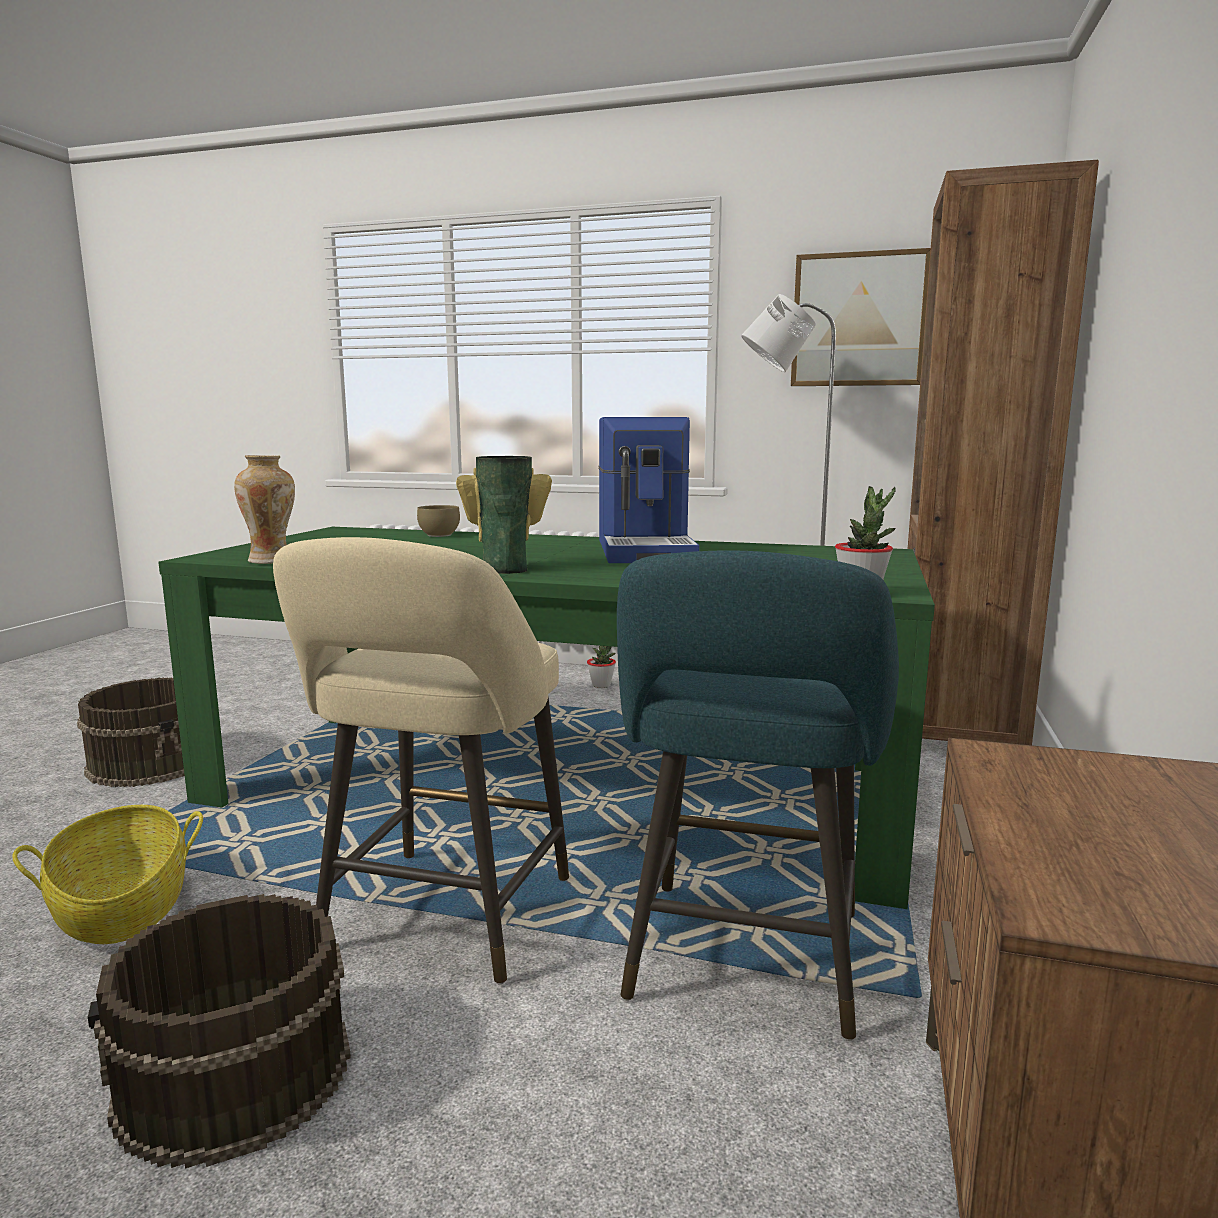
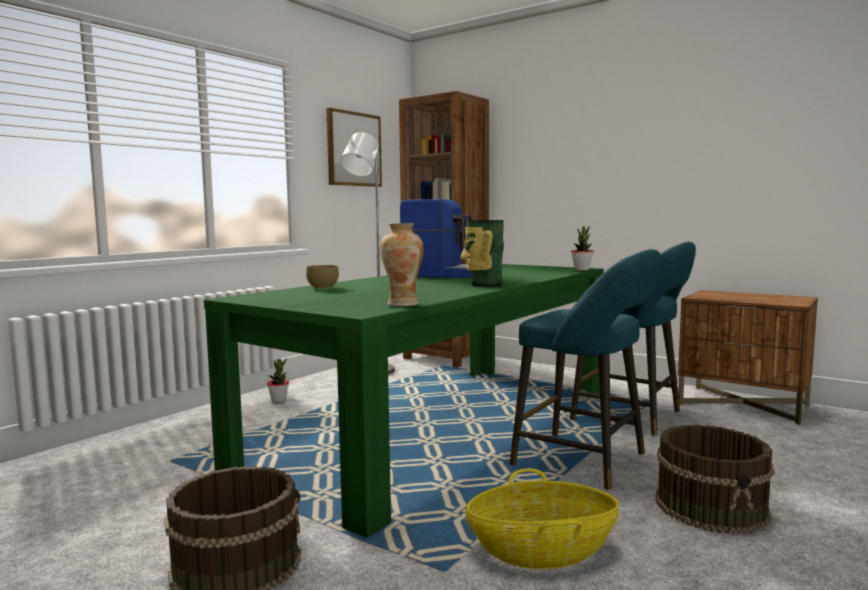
camera: 70 degrees left, 5 degrees down
beige stool [273,537,569,985] -> turquoise stool [510,249,662,490]

